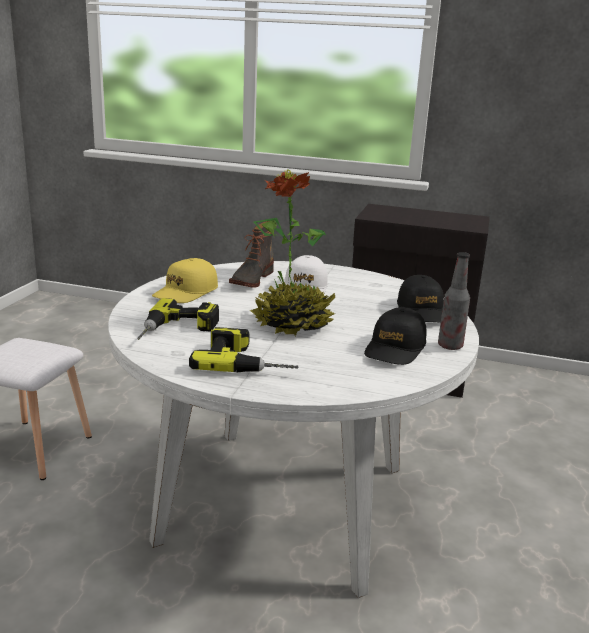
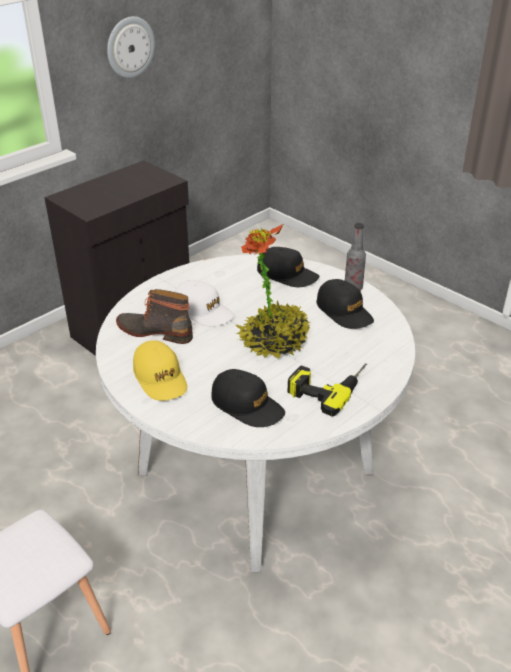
camera: 60 degrees left, 15 degrees up
power drill [137,298,219,340] -> black cap [211,369,285,427]
boot [229,221,274,288] -> boot turned 150 degrees clockwise [116,289,193,344]
none -> wall clock [107,16,155,78]

